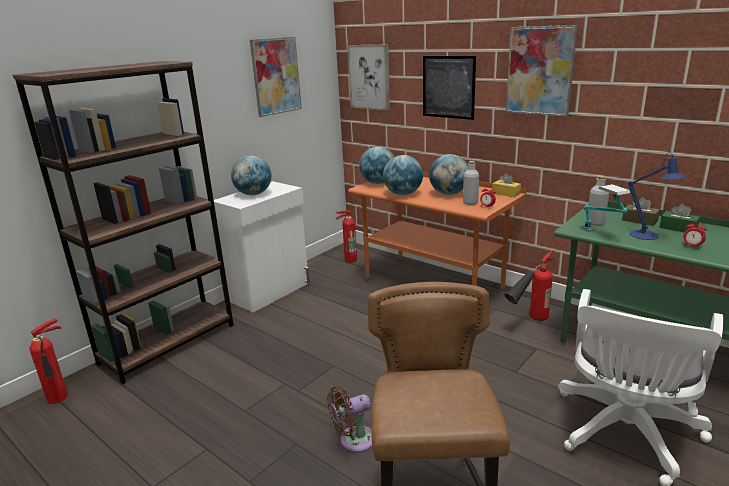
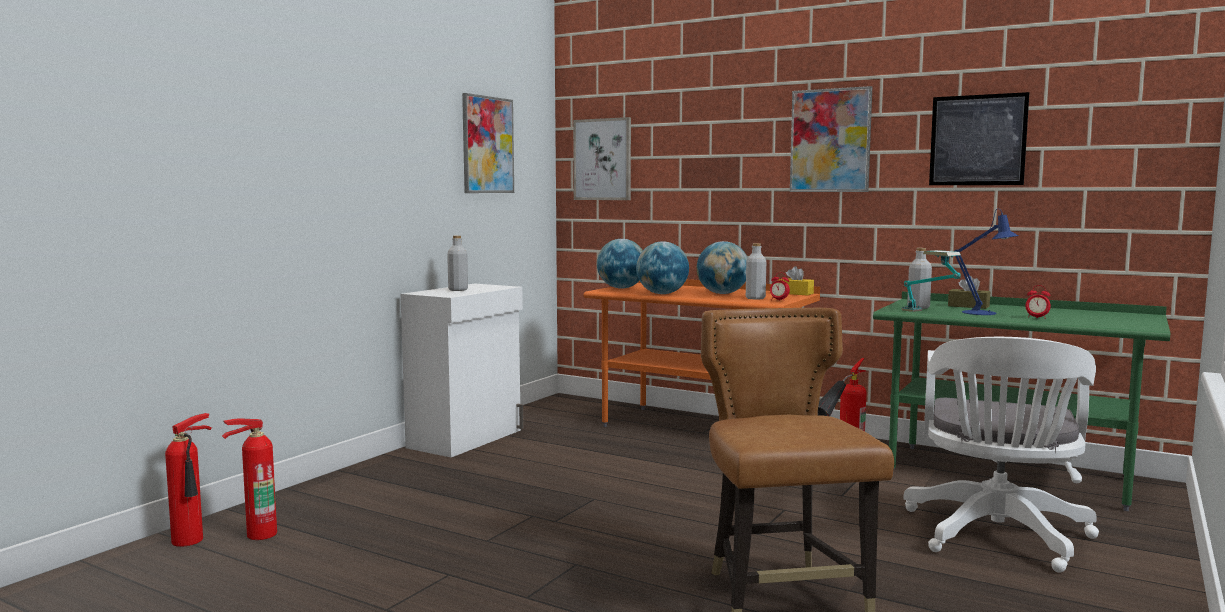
camera: 10 degrees left, 15 degrees down
brown bookcase [13,61,234,385] -> none
globe [231,155,271,195] -> grey bottle [447,235,468,291]
brown fan [327,386,372,453] -> none
fire extinguisher [335,211,357,263] -> fire extinguisher moved to [222,418,277,540]
picture [423,56,476,120] -> picture moved to [929,92,1029,185]
green tissue box [659,204,700,233] -> none

